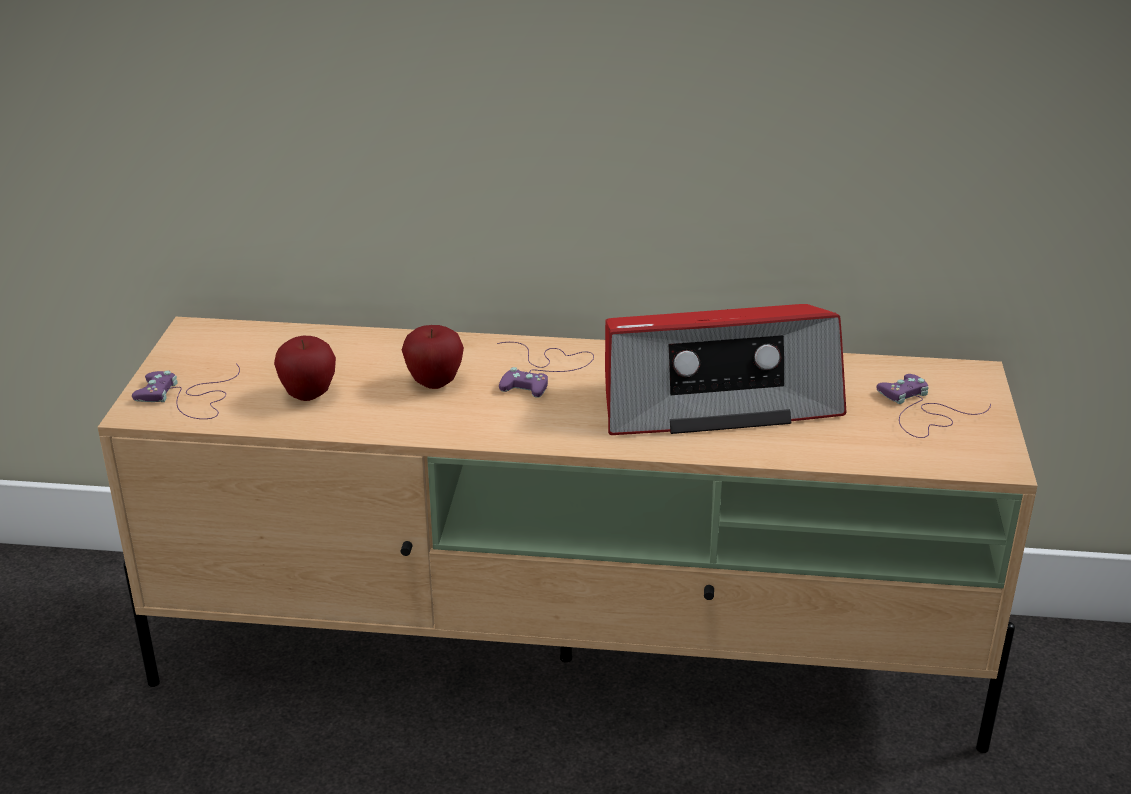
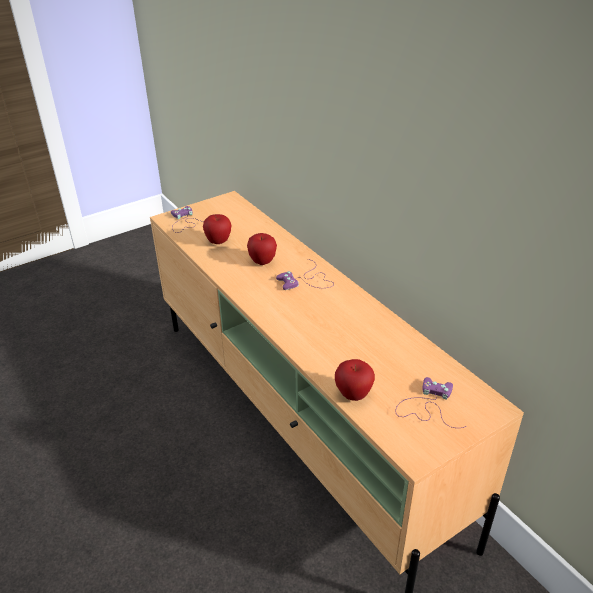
camera: 50 degrees right, 5 degrees up
radio [605,304,847,435] -> none
none -> apple [335,359,375,401]

